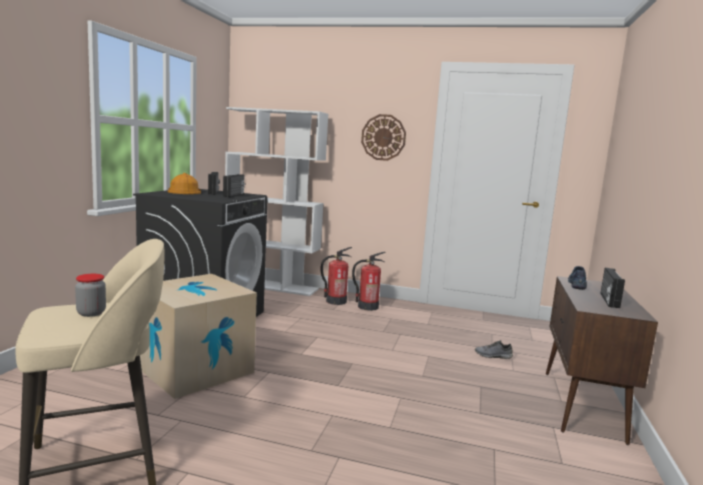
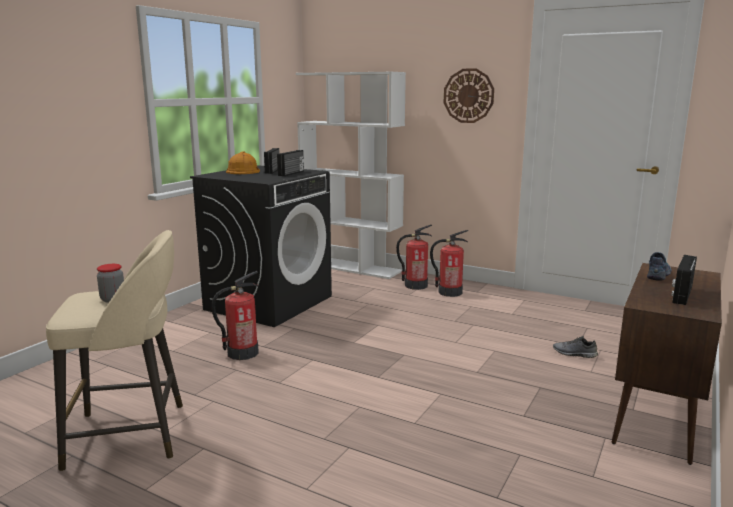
camera: 15 degrees right, 5 degrees up
cardboard box [140,274,257,399] -> fire extinguisher [211,271,259,360]

